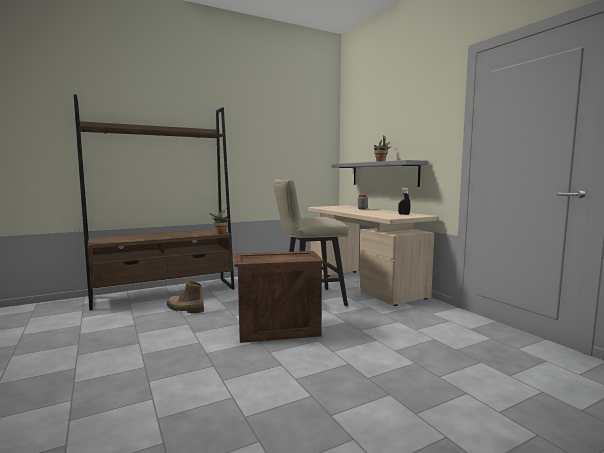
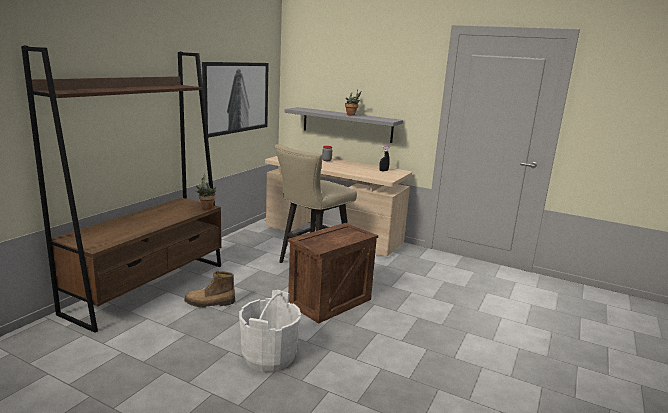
camera: 35 degrees left, 10 degrees up
none -> picture [202,62,269,138]
none -> white bucket [239,290,301,372]

